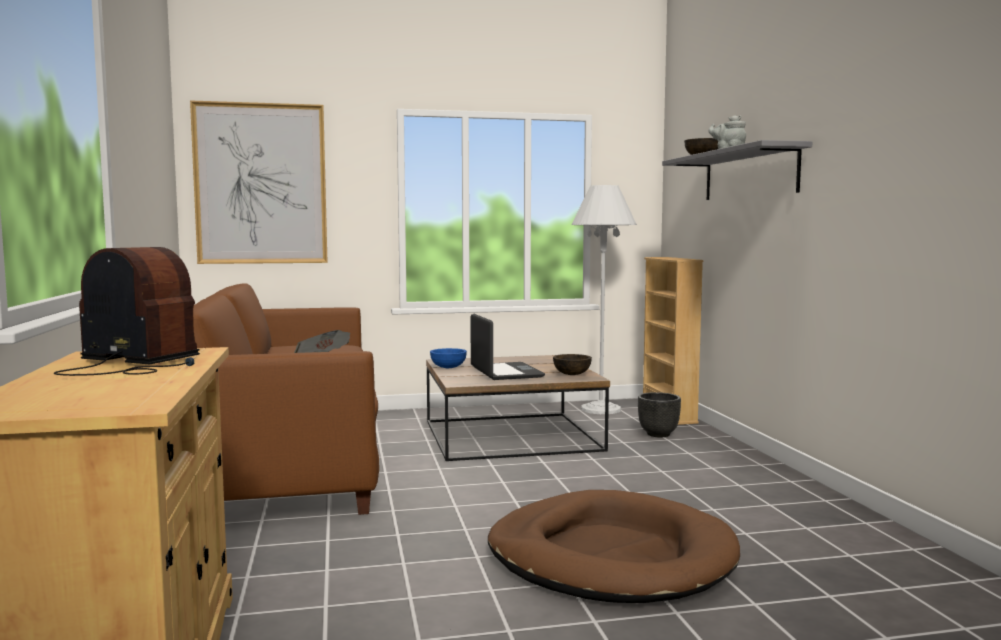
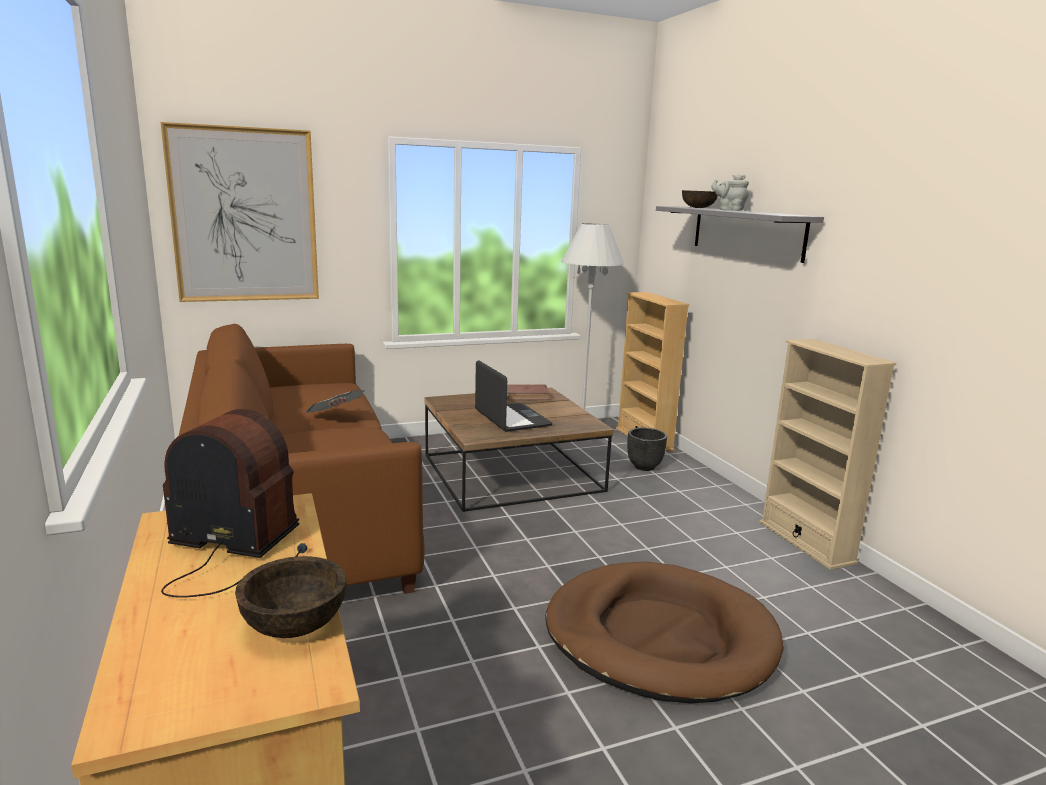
camera: 10 degrees left, 10 degrees up
blue bowl [430,348,467,368] -> none
brown bowl [553,354,592,375] -> brown bowl moved to [235,556,346,638]
none -> brown book [507,384,551,400]
none -> beige bookcase [759,339,896,570]

